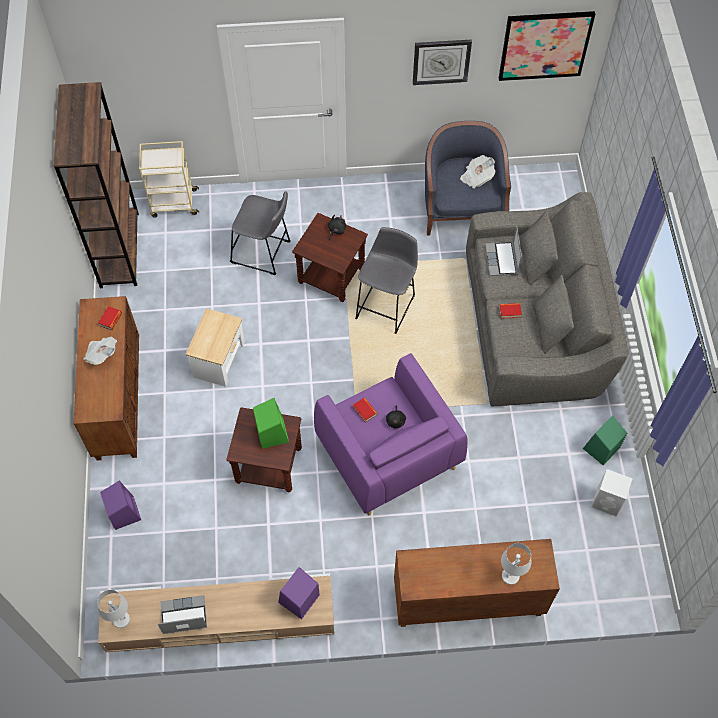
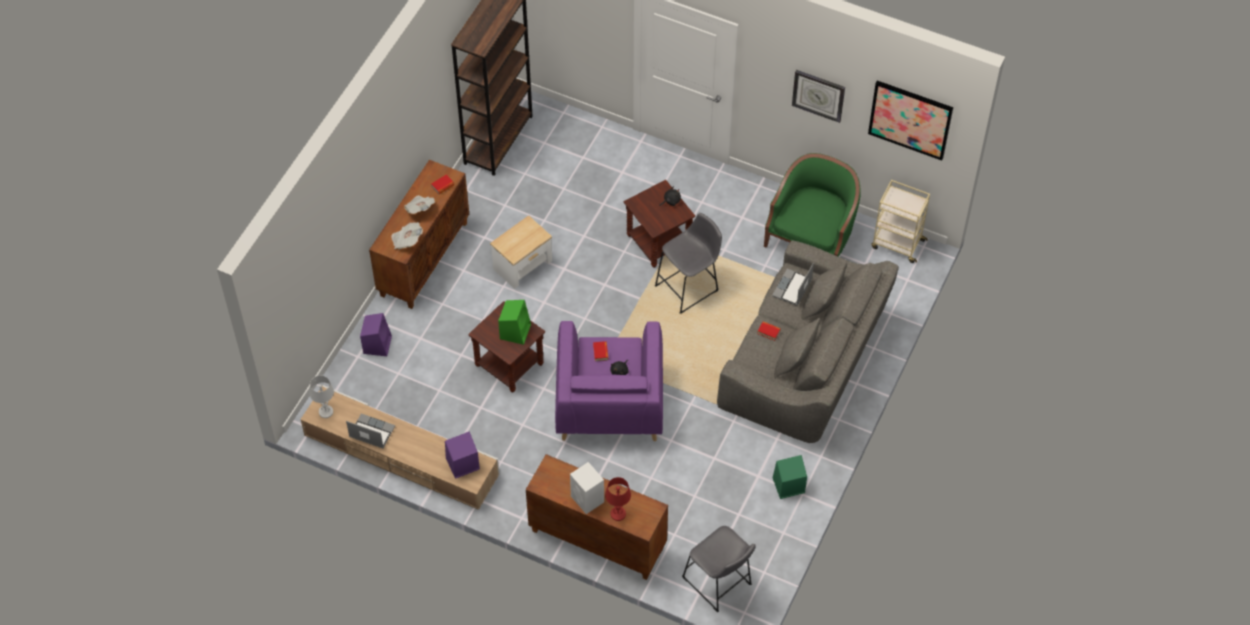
camera: 30 degrees right, 5 degrees down
beige cart [139,141,199,217] -> beige cart moved to [872,180,930,263]
grey stool [230,191,291,275] -> grey stool moved to [682,526,756,612]
blue armchair [425,121,511,236] -> green armchair [764,153,861,257]
newspaper [460,155,495,189] -> newspaper moved to [391,222,423,249]
white table lamp [501,543,531,585] -> red table lamp [605,477,631,521]
white speaker [591,469,633,516] -> white speaker moved to [570,462,604,514]

